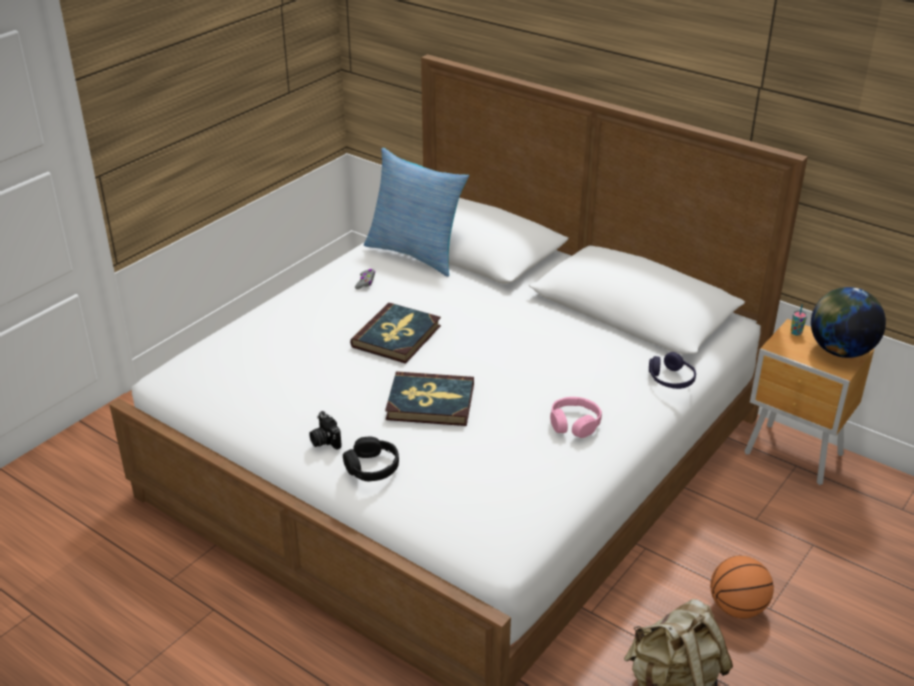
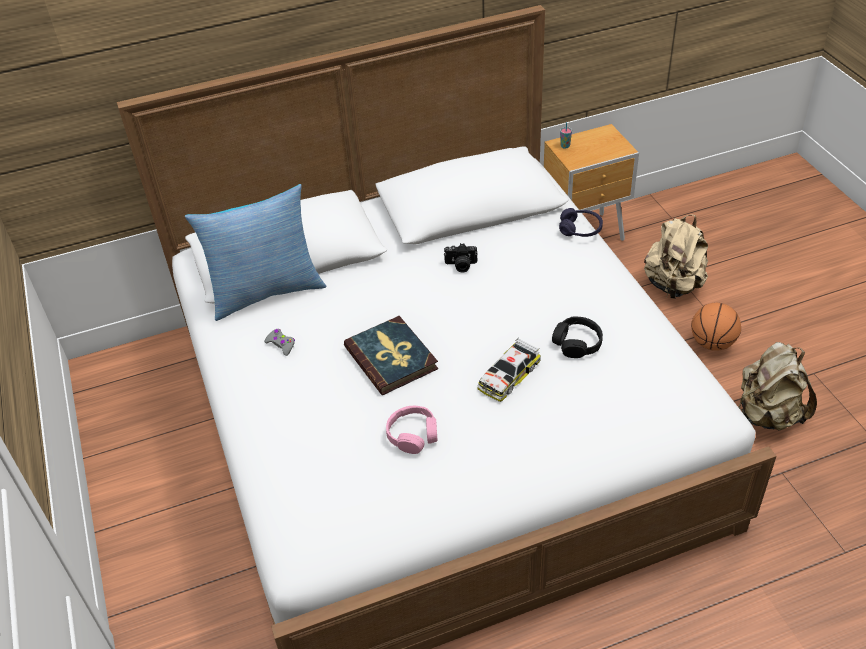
camera: 55 degrees left, 10 degrees up
camera [309,411,342,450] -> camera moved to [444,243,478,272]
black headphones [343,437,399,481] -> black headphones moved to [552,316,603,358]
book [385,371,474,426] -> toy car [477,337,541,402]
pink headphones [550,397,602,438] -> pink headphones moved to [386,406,438,454]
globe [811,287,886,358] -> none
none -> beige backpack [644,214,708,299]

